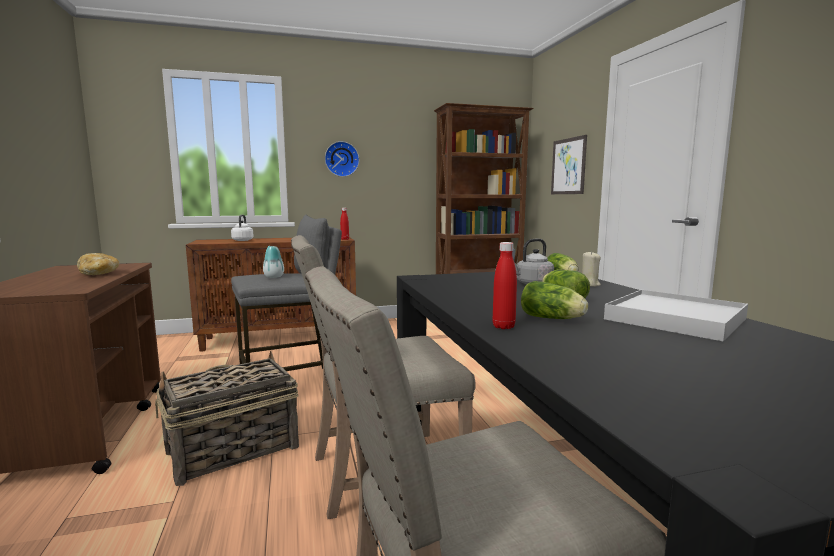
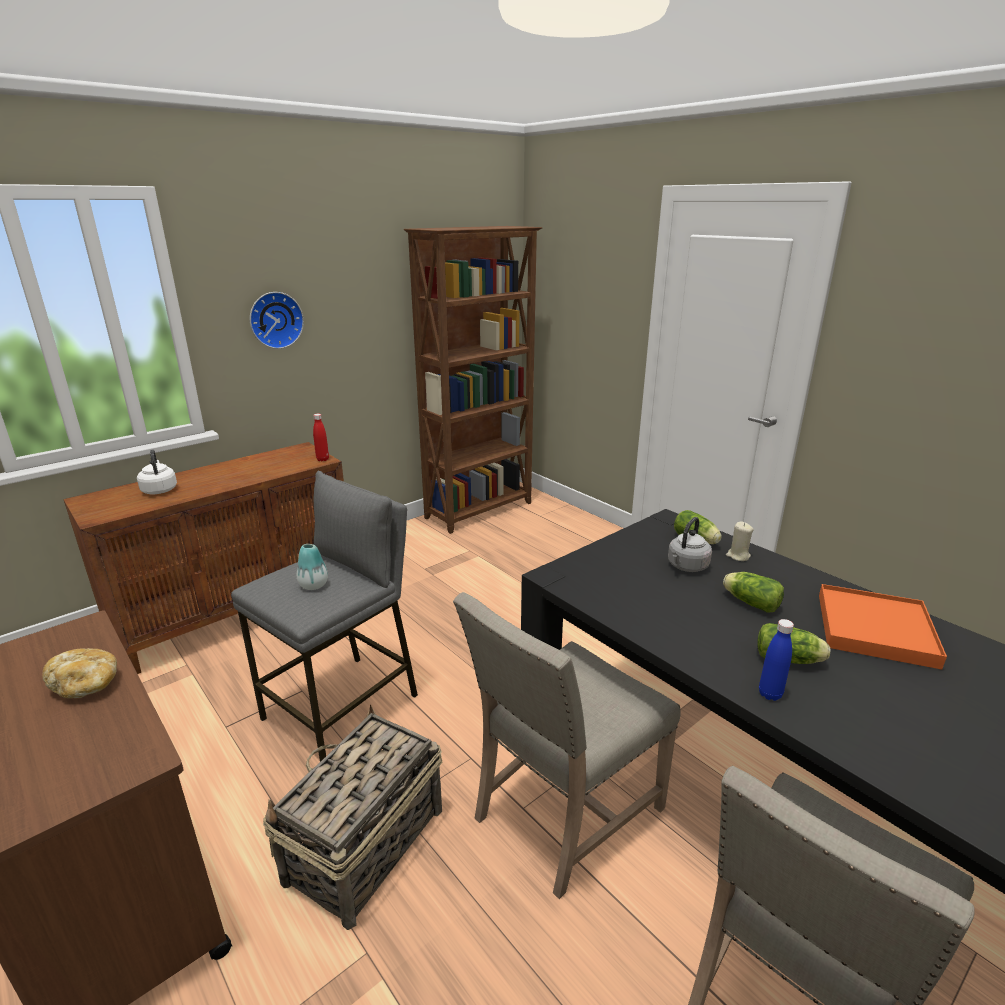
camera: 25 degrees left, 15 degrees up
red bottle [492,242,517,329] -> blue bottle [759,619,794,701]
picture [551,135,587,194] -> none
white tray [604,290,748,341] -> orange tray [819,584,947,670]

